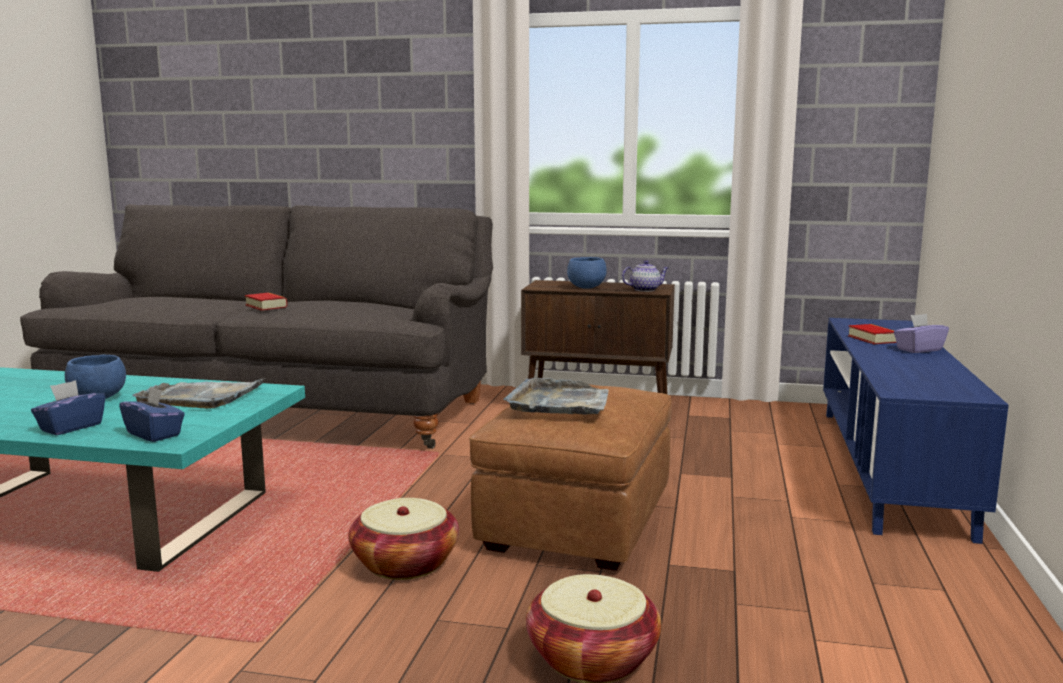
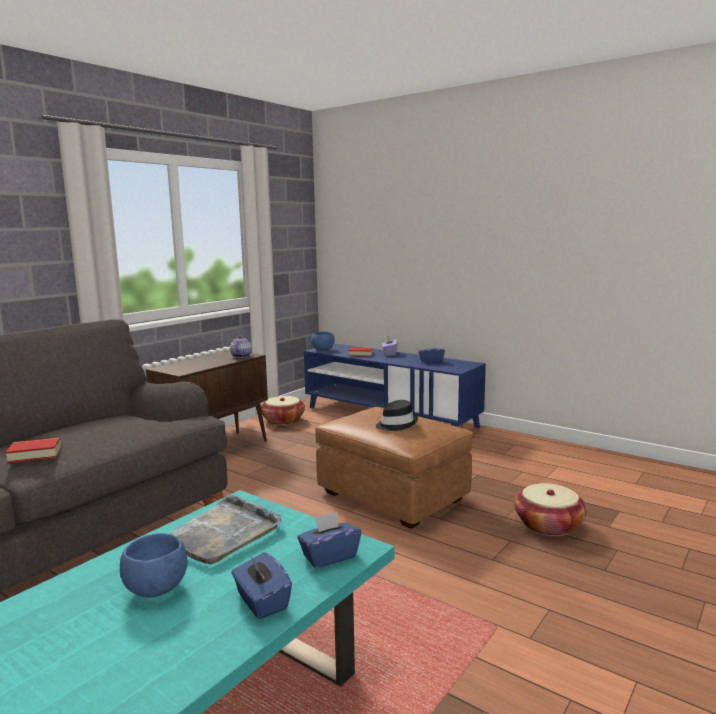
camera: 65 degrees left, 0 degrees up
basket [348,498,459,580] -> basket moved to [261,396,305,425]
grey tray [503,378,609,414] -> black hat [376,400,418,431]
blue bowl [567,257,607,289] -> blue bowl moved to [311,332,335,351]
none -> blue tissue box [418,342,445,363]

